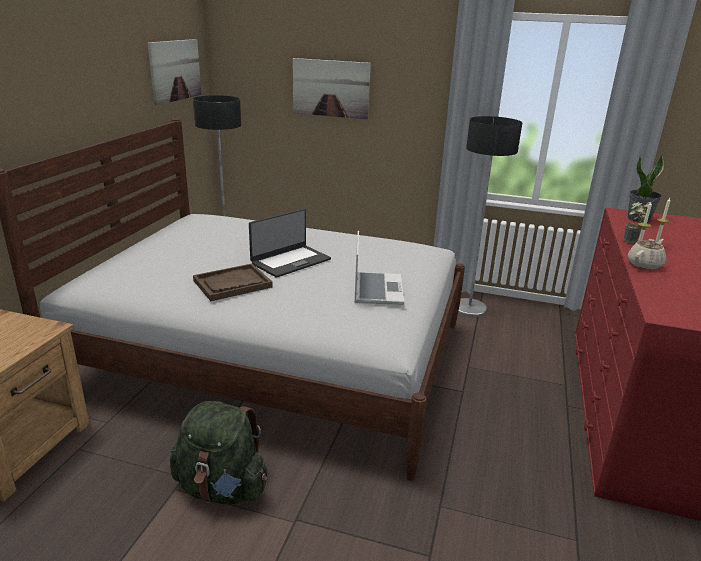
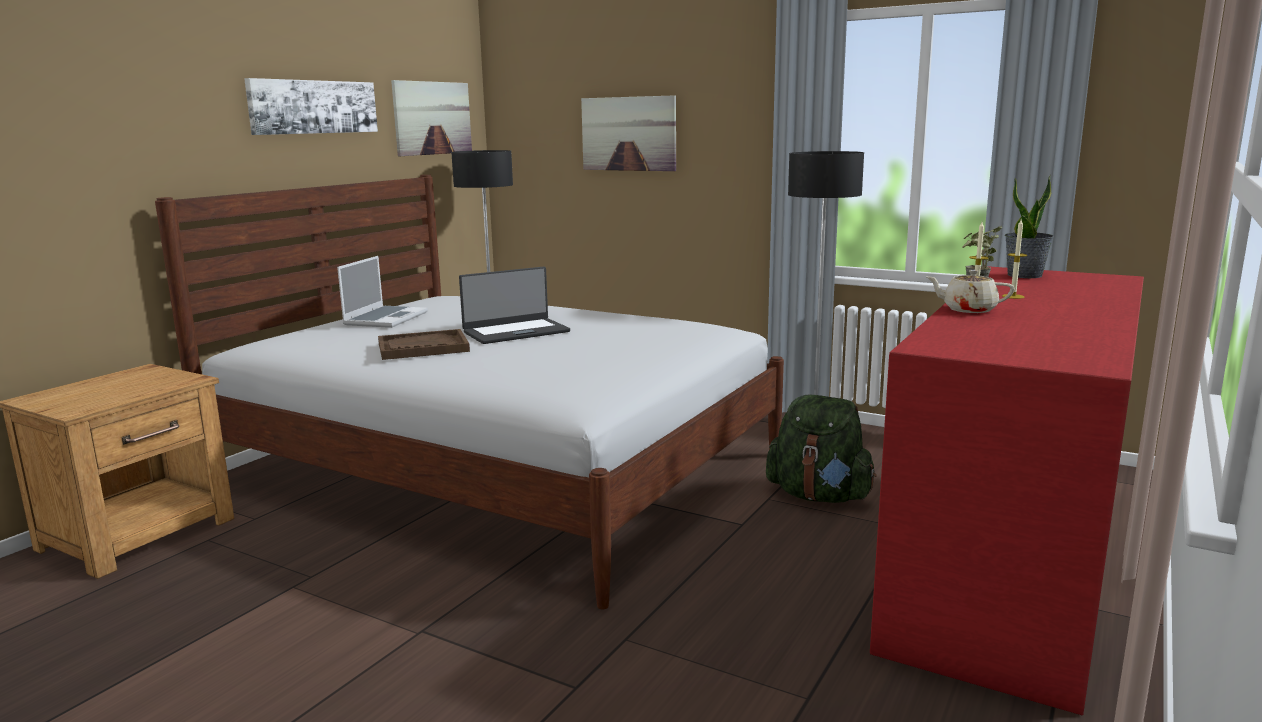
camera: 15 degrees right, 10 degrees down
green backpack [170,401,267,505] -> green backpack moved to [766,395,877,503]
laptop [354,231,404,305] -> laptop moved to [337,256,428,328]
beige teapot [628,239,666,269] -> beige teapot turned 135 degrees counterclockwise [927,270,1015,313]
none -> picture [244,78,378,135]

